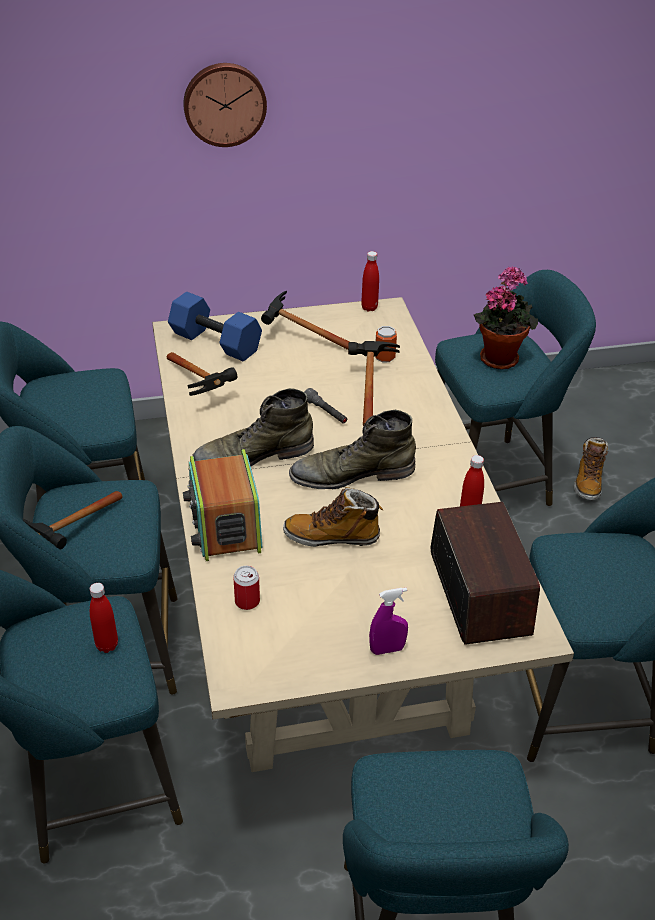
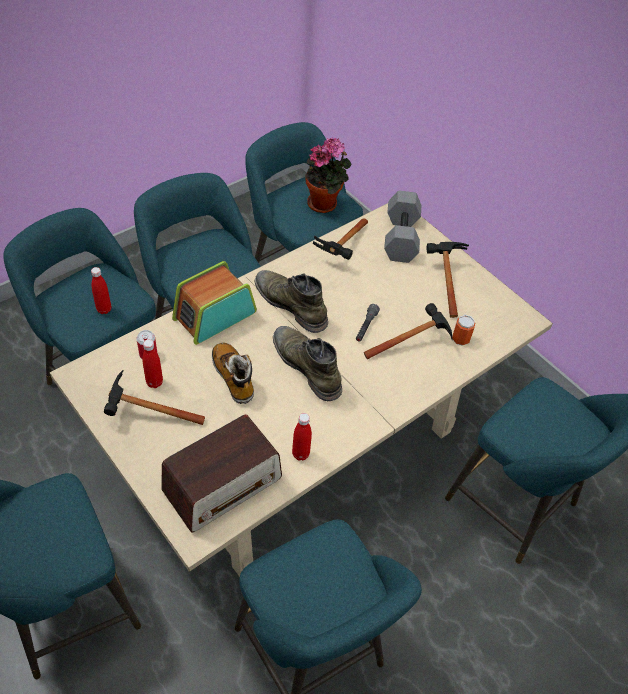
camera: 60 degrees right, 10 degrees up
hammer [23,491,122,550] -> hammer moved to [104,370,205,425]
blue dumbbell [168,292,262,362] -> grey dumbbell [384,191,421,263]
wall clock [183,63,267,147] -> none
red bottle [361,251,379,312] -> red bottle moved to [143,339,163,388]
purple spray bottle [369,588,408,655] -> none
potted plant [474,266,538,369] -> potted plant moved to [305,137,351,213]
boot [574,437,608,500] -> none

